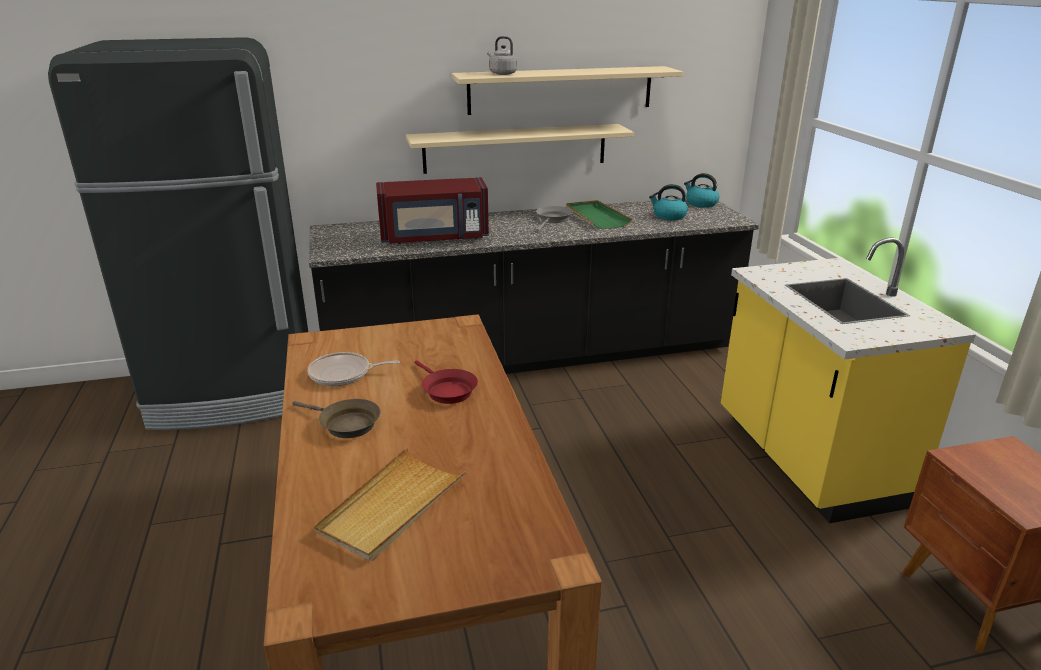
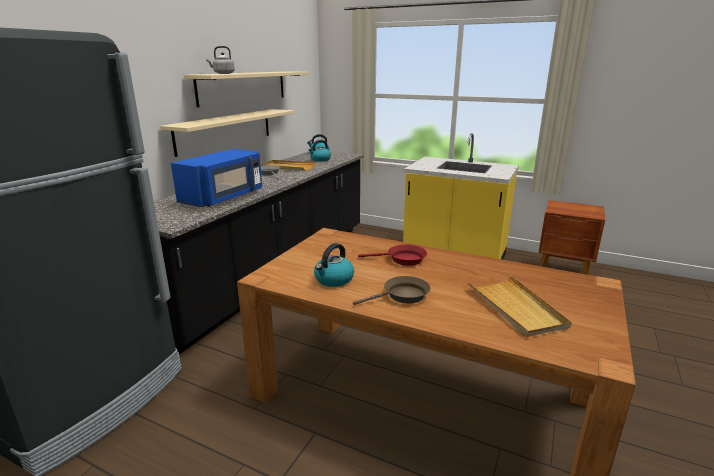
camera: 50 degrees left, 5 degrees down
frying pan [307,352,400,386] -> kettle [314,243,354,287]
red microwave [376,177,489,244] -> blue microwave [171,149,262,207]
green tray [566,200,632,229] -> beige tray [261,160,316,171]

